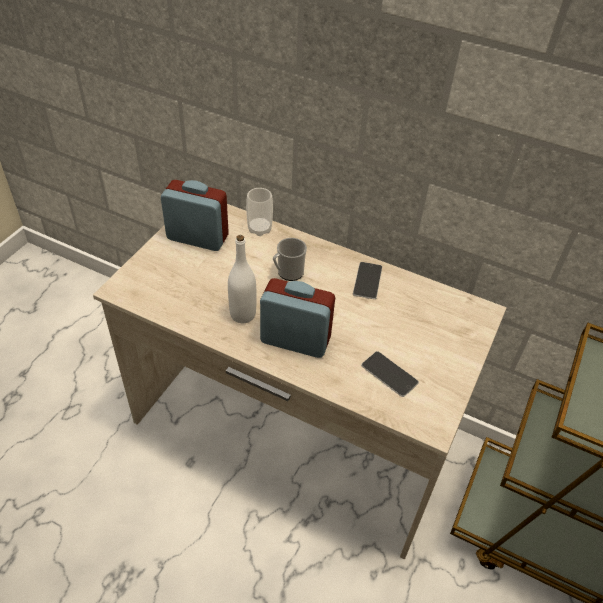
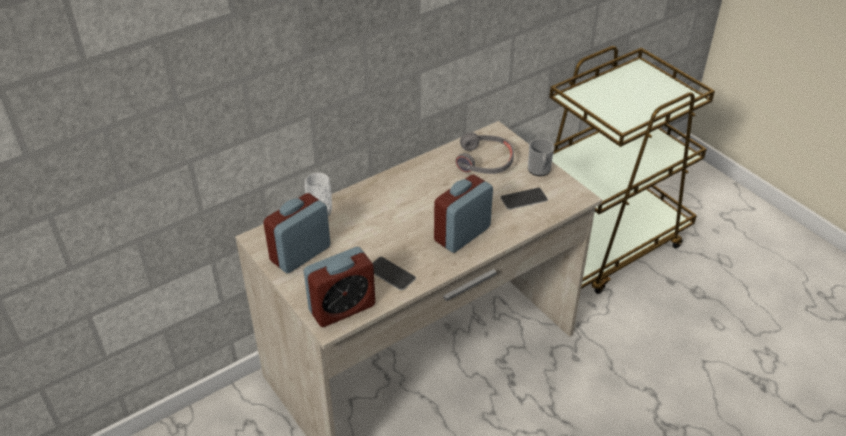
camera: 60 degrees left, 5 degrees down
white bottle [228,235,256,323] -> none
mug [273,238,307,281] -> mug moved to [528,138,555,176]
phone [353,262,382,299] -> phone moved to [373,257,416,291]
none -> alarm clock [304,247,375,327]
none -> grey headphones [456,132,514,174]

